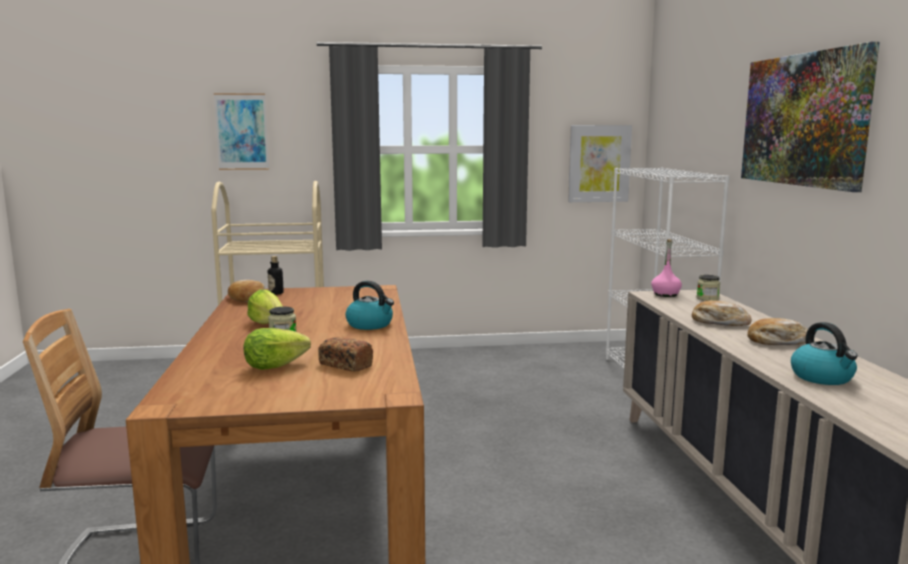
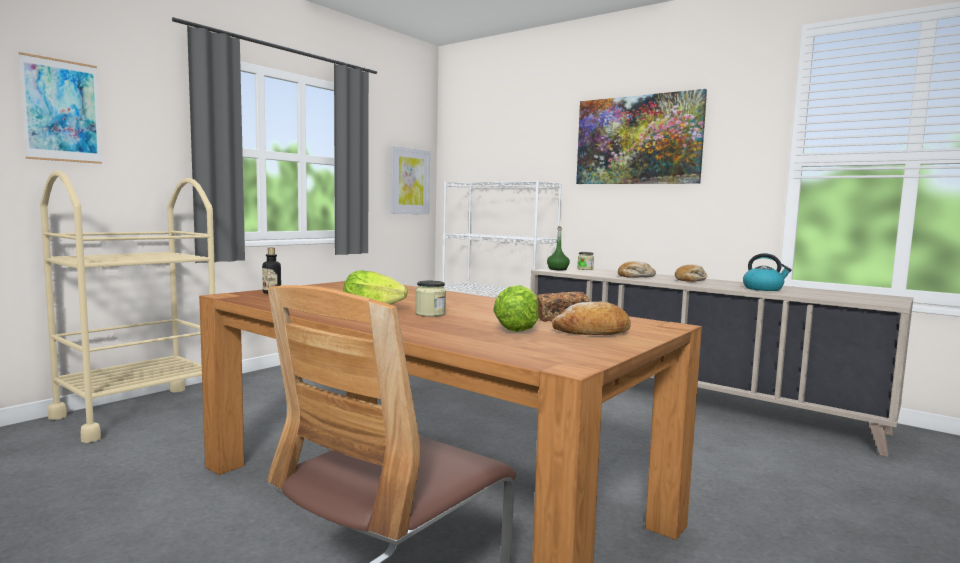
camera: 45 degrees left, 5 degrees down
bread [228,280,265,302] -> bread moved to [552,302,631,335]
kettle [345,281,394,330] -> none
pink bottle [651,239,682,297] -> green bottle [547,226,570,270]

